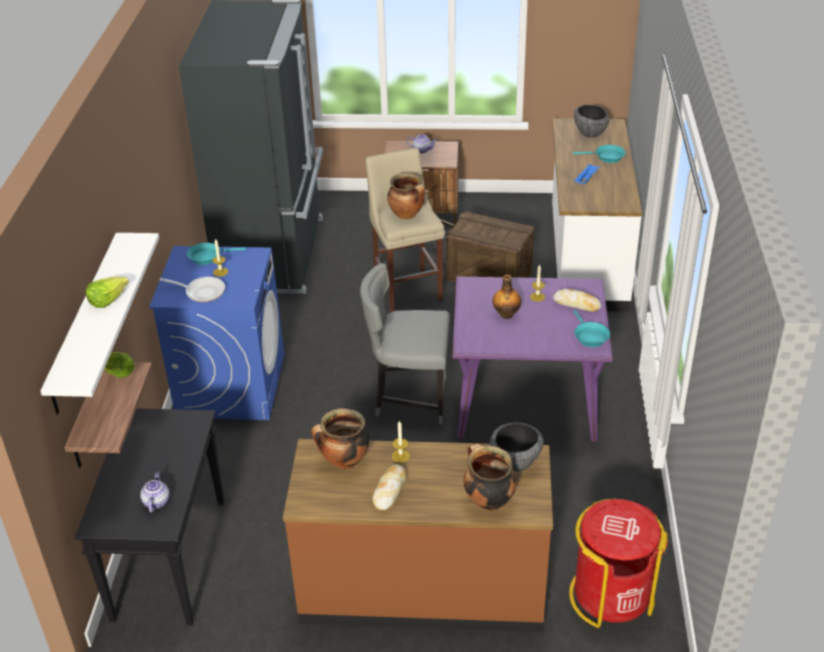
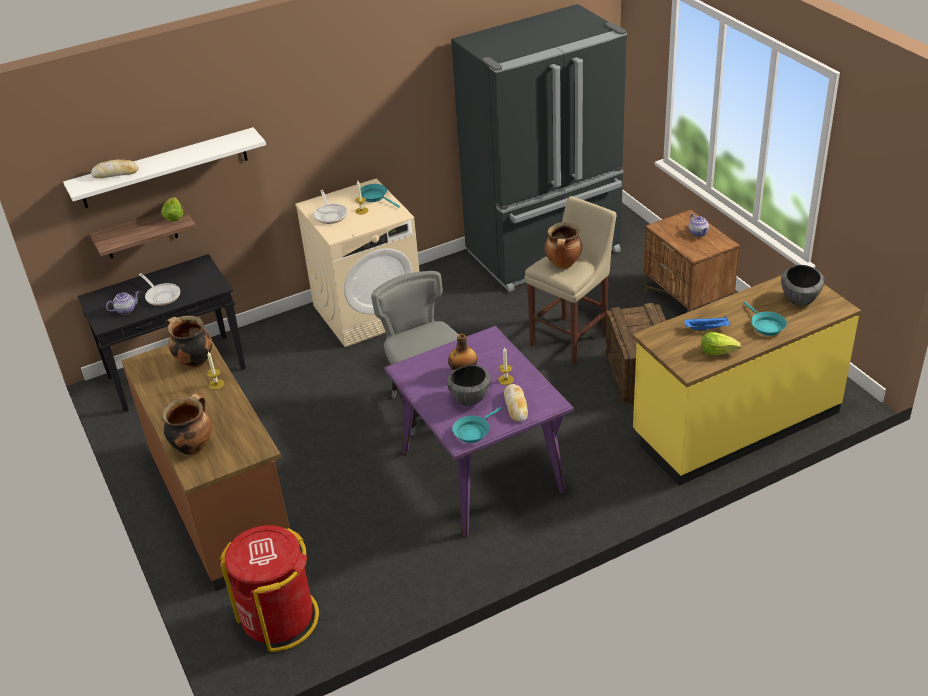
camera: 60 degrees right, 0 degrees up
lettuce [86,277,129,308] -> lettuce moved to [701,332,741,355]
blue washing machine [149,246,285,420] -> beige washing machine [295,179,420,347]
bread [372,464,407,510] -> bread moved to [91,159,139,178]
bowl [490,423,544,472] -> bowl moved to [447,365,491,406]
white counter [552,118,642,311] -> yellow counter [632,275,861,486]
none -> frying pan [139,273,180,306]

